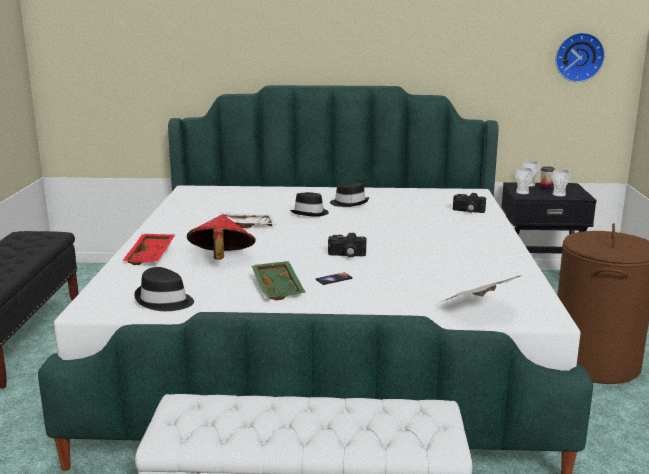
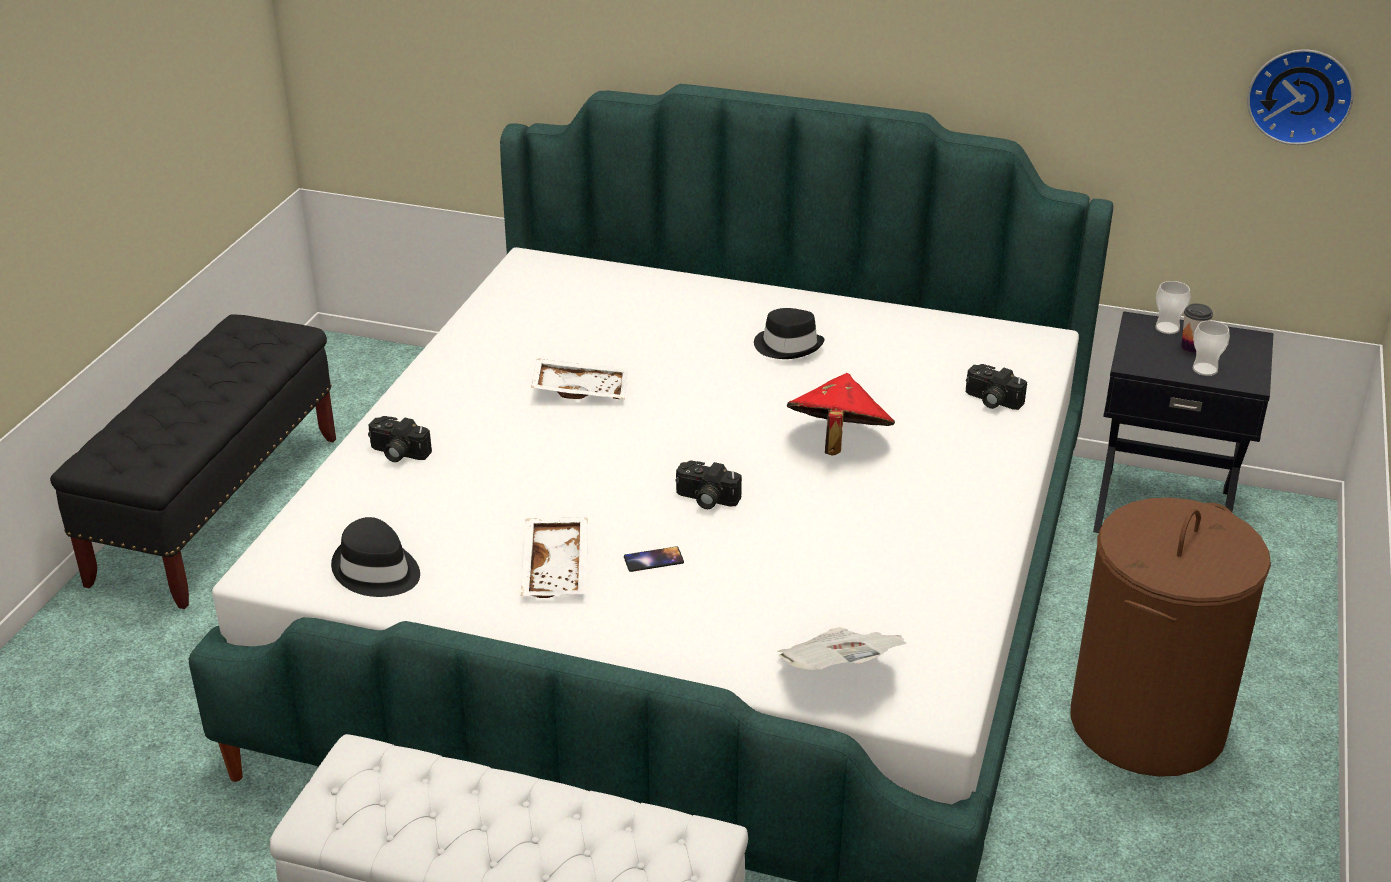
camera: 15 degrees right, 15 degrees up
red tray [122,234,175,265] -> camera [368,416,432,462]
red hat [187,214,256,260] -> red hat moved to [787,373,895,456]
green tray [251,261,305,300] -> white tray [521,517,588,598]
black hat [290,192,329,217] -> none
cup [515,167,533,194] -> none

